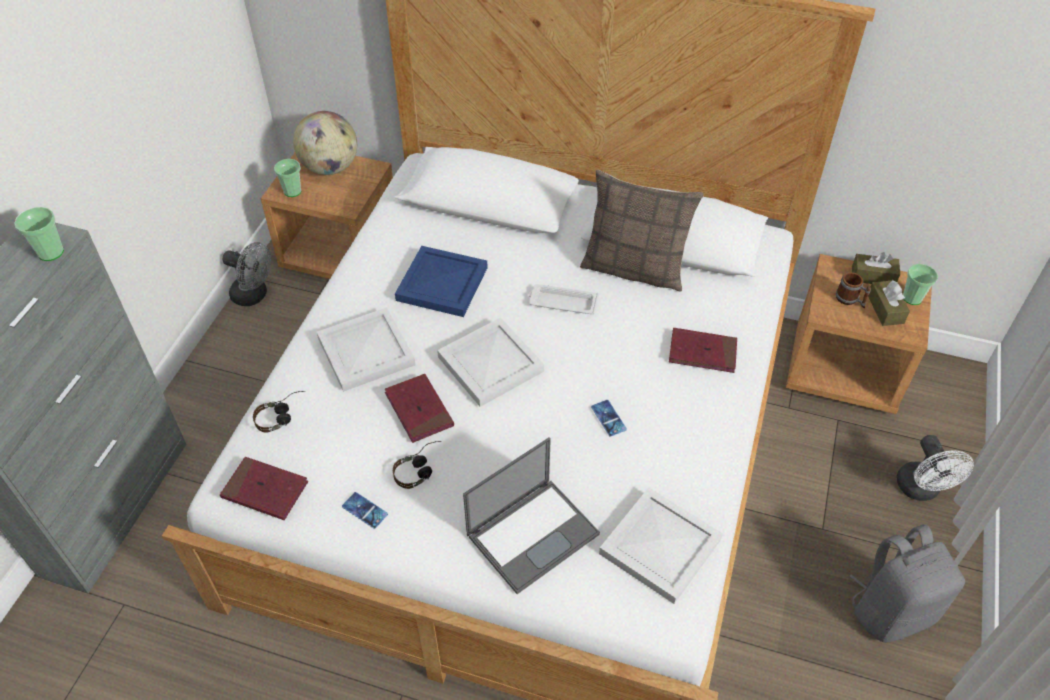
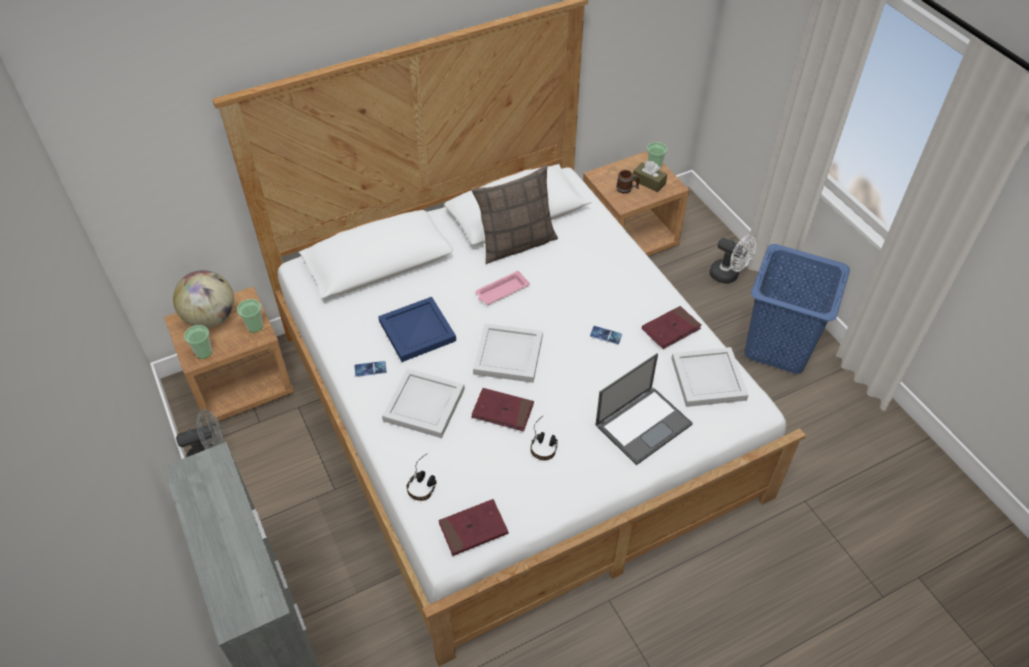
camera: 45 degrees left, 0 degrees up
cup [14,207,64,261] -> cup moved to [237,299,263,333]
phone [342,492,388,529] -> phone moved to [354,361,387,377]
laptop [463,437,600,594] -> laptop turned 45 degrees clockwise [596,353,693,465]
white tray [528,284,599,314] -> pink tray [476,271,530,305]
red book [669,328,737,373] -> red book moved to [642,306,702,349]
grey backpack [849,524,965,643] -> blue laundry basket [744,244,850,374]
brown tissue box [852,252,900,284] -> none

